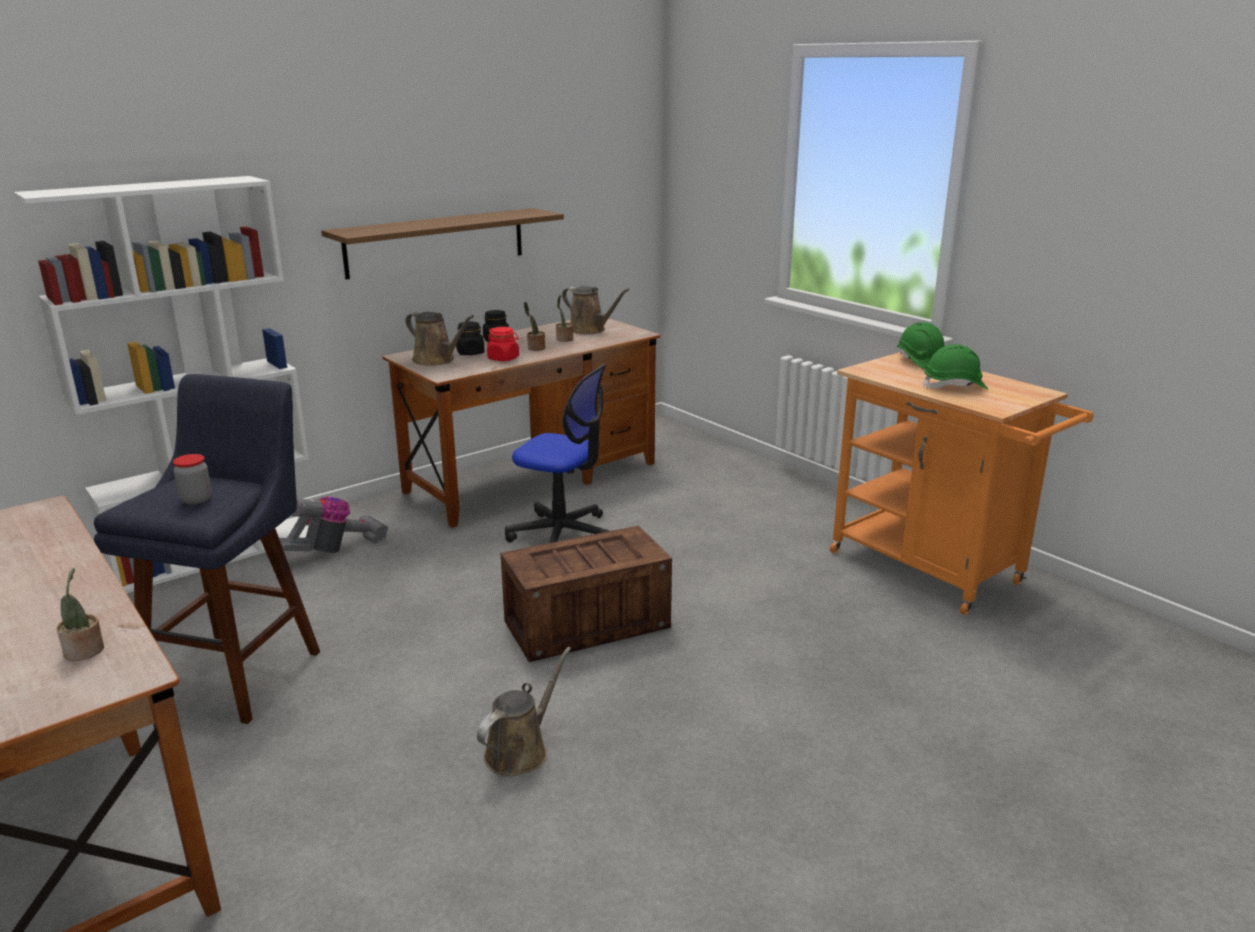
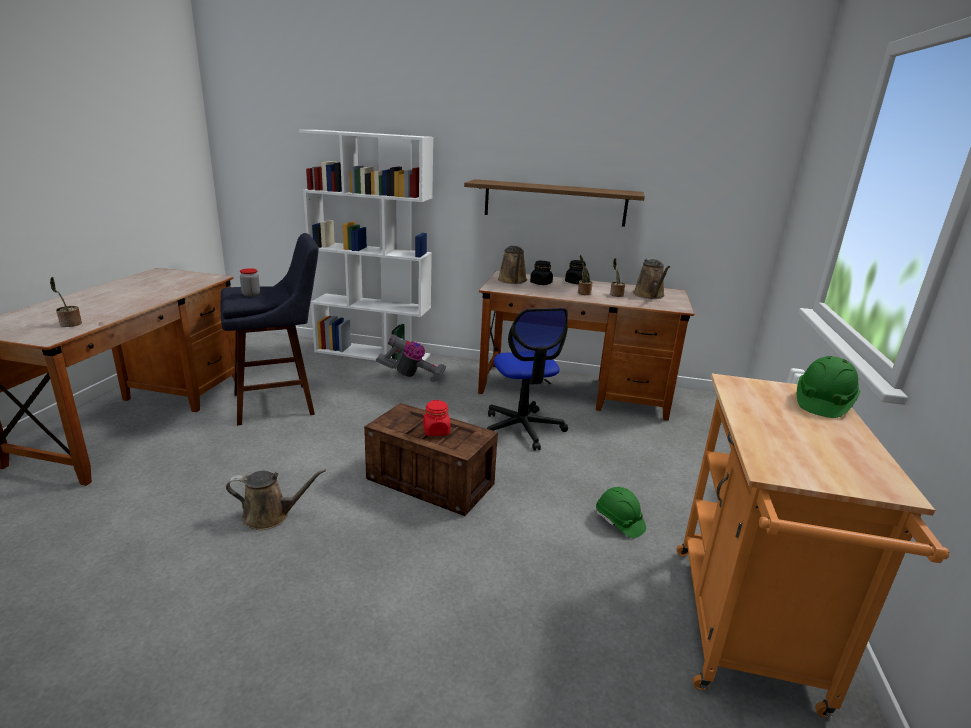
camera: 50 degrees right, 0 degrees up
red jar [487,327,519,361] -> red jar moved to [423,400,450,436]
green hard hat [923,344,988,389] -> green hard hat moved to [596,487,646,538]

